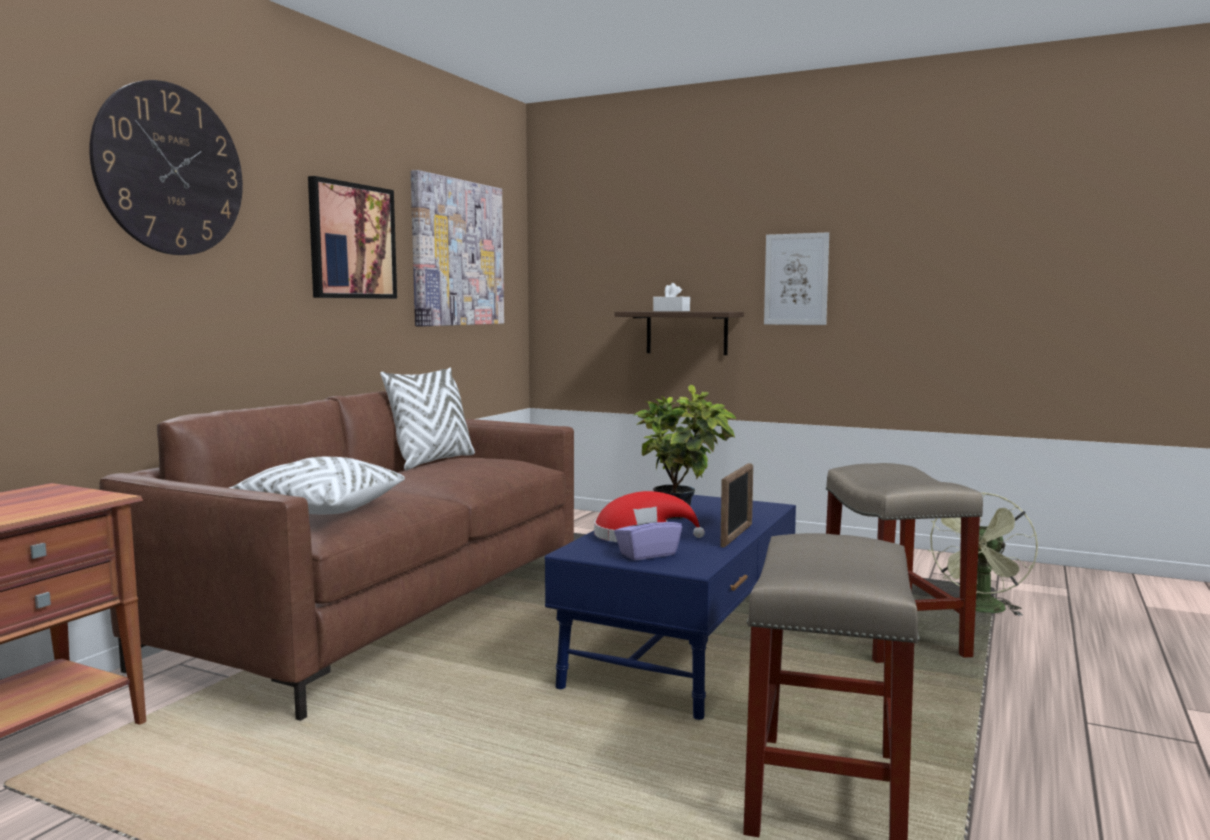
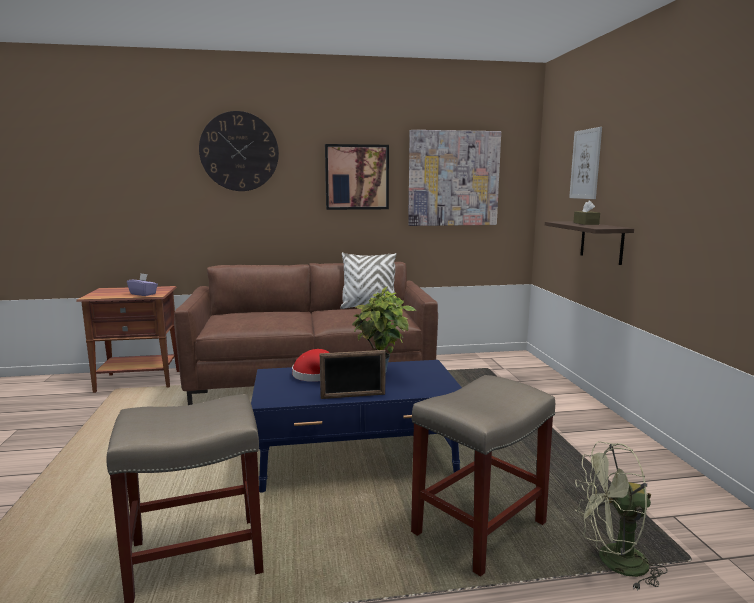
camera: 55 degrees right, 5 degrees up
white pillow [229,457,405,514] -> none
purple tissue box [614,506,682,560] -> purple tissue box moved to [127,274,158,296]
white tissue box [653,283,690,311] -> brown tissue box [573,200,600,225]
picture [764,232,829,325] -> picture moved to [569,127,602,199]

